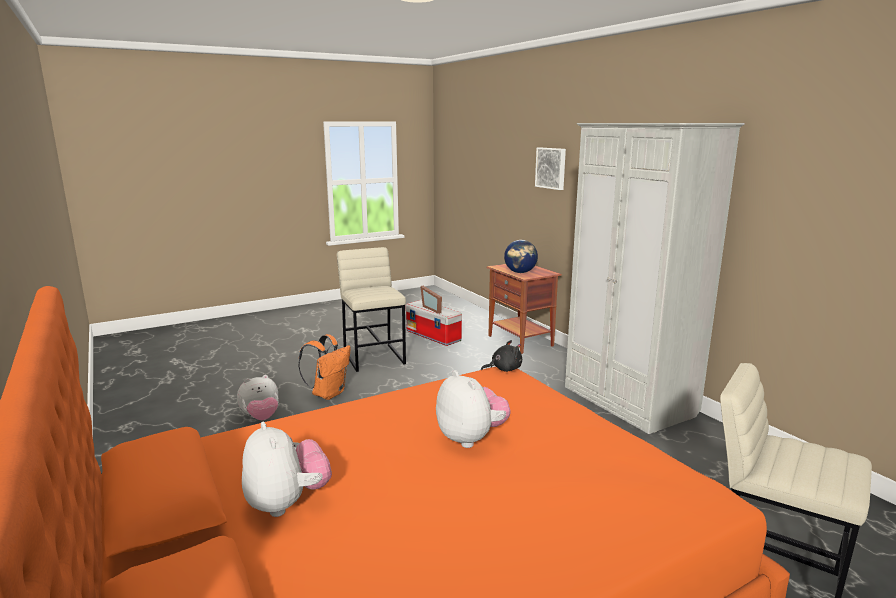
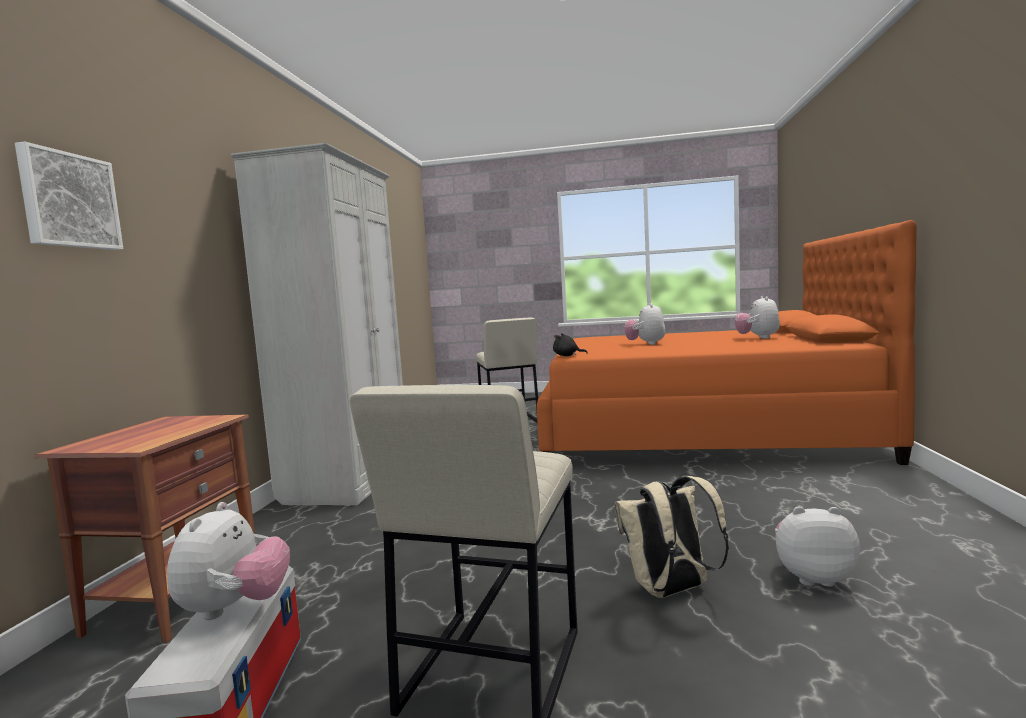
camera: 140 degrees left, 10 degrees down
orange backpack [298,334,350,400] -> beige backpack [615,476,729,598]
picture frame [420,286,442,314] -> plush toy [167,502,290,620]
globe [504,240,538,273] -> none

